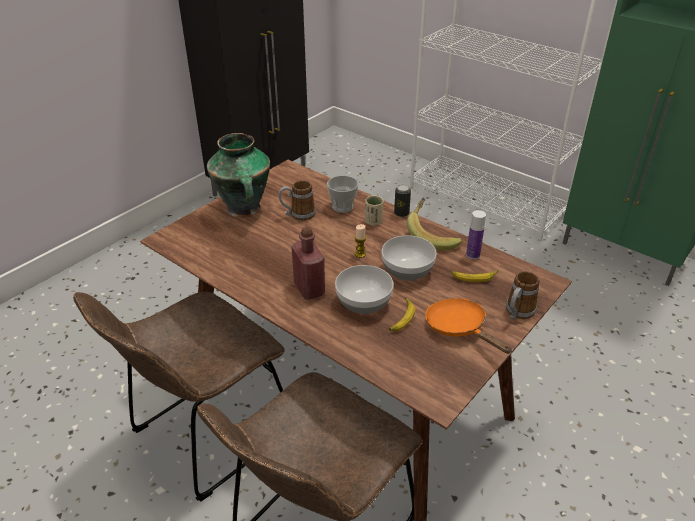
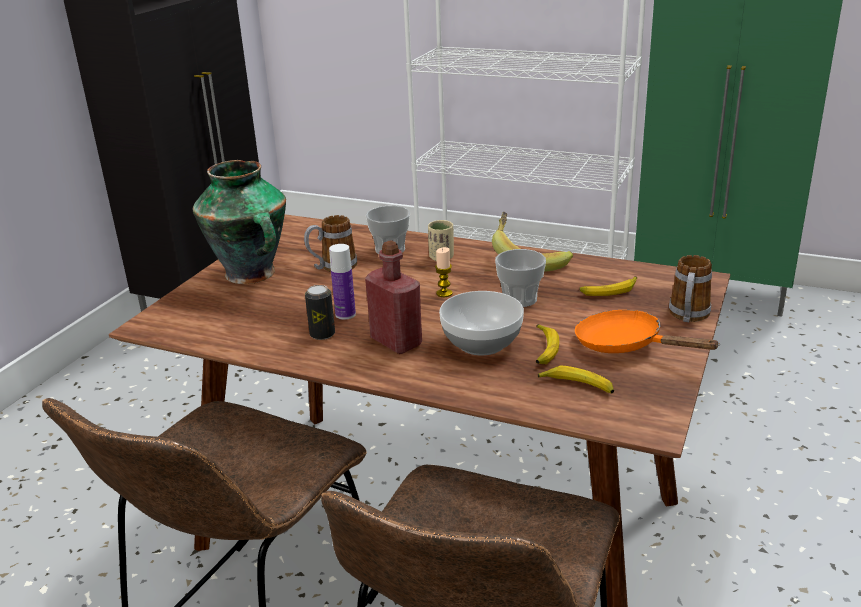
camera: 15 degrees left, 10 degrees down
bowl [382,235,437,281] -> cup [495,249,546,307]
can [394,185,411,217] -> can moved to [305,285,335,340]
bottle [466,210,486,260] -> bottle moved to [329,244,356,320]
none -> banana [538,365,614,394]

